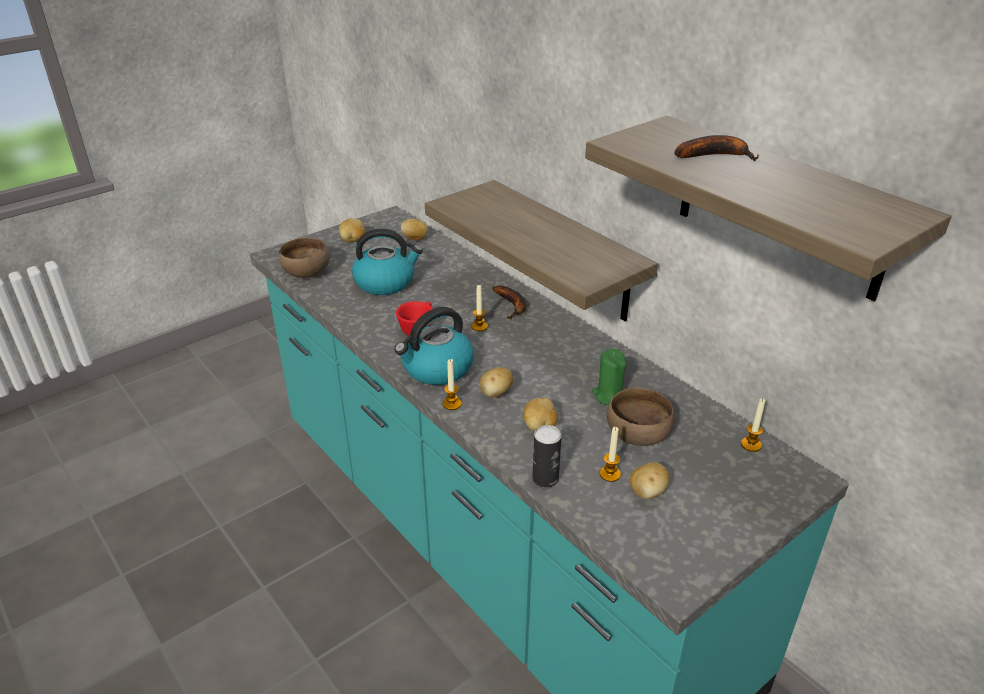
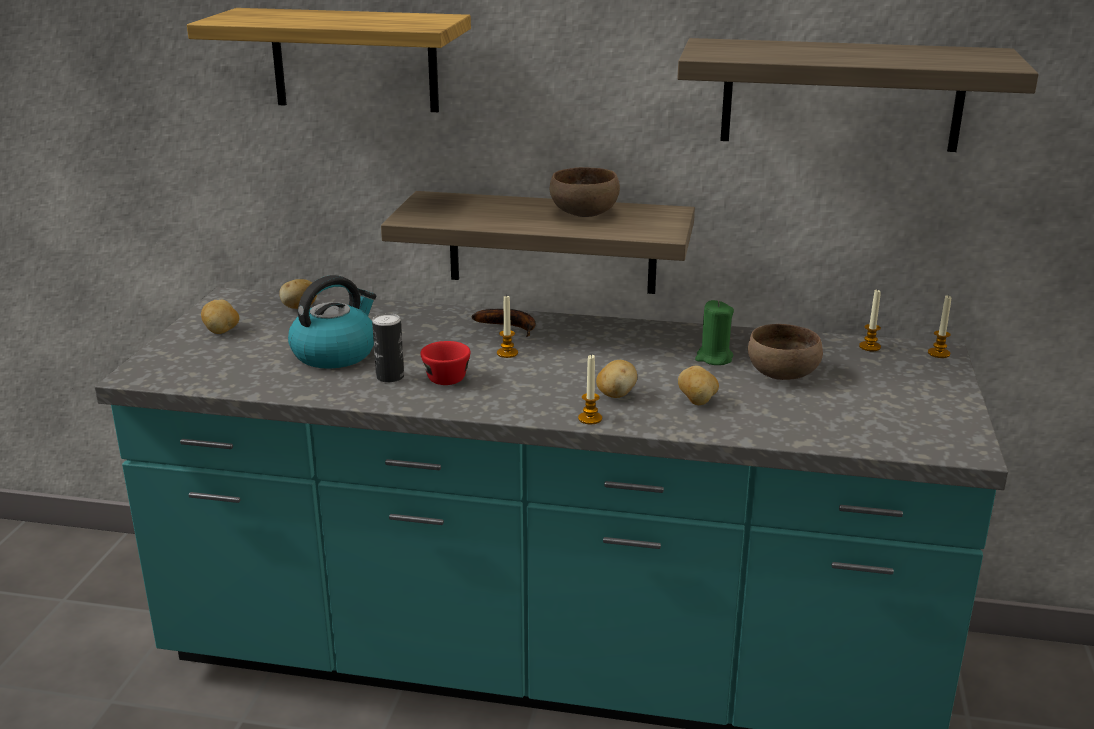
camera: 40 degrees left, 10 degrees down
brown bowl [279,238,330,278] -> brown bowl moved to [550,167,620,217]
kettle [394,307,474,385] -> none
can [532,425,562,488] -> can moved to [372,313,404,383]
candle [600,427,621,482] -> candle moved to [928,295,951,358]
potato [630,462,670,499] -> none
banana [674,135,759,161] -> none
none -> shelf [187,8,471,112]

